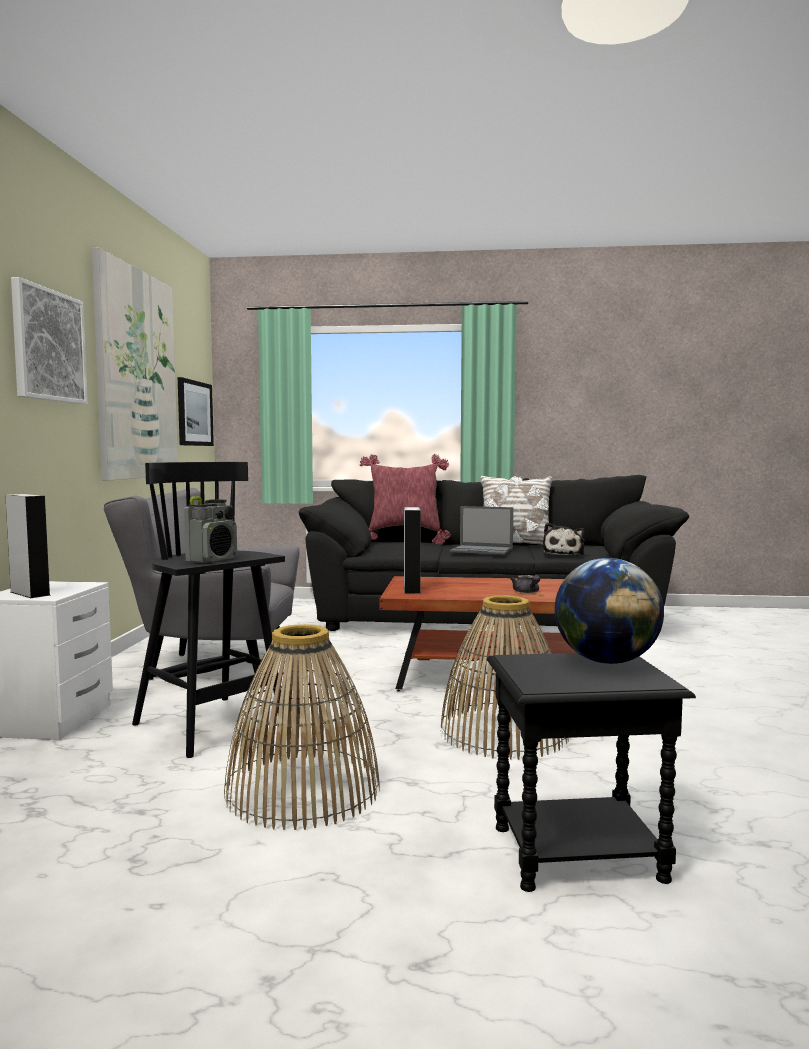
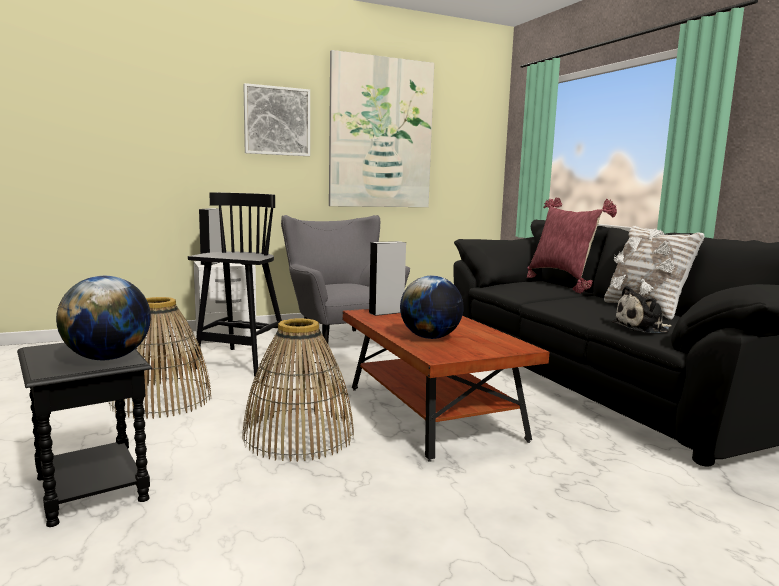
camera: 60 degrees right, 5 degrees up
picture [178,377,214,446] -> none
radio [184,497,237,563] -> none
laptop [449,506,513,555] -> none
grey teapot [510,575,540,593] -> globe [400,276,464,339]

